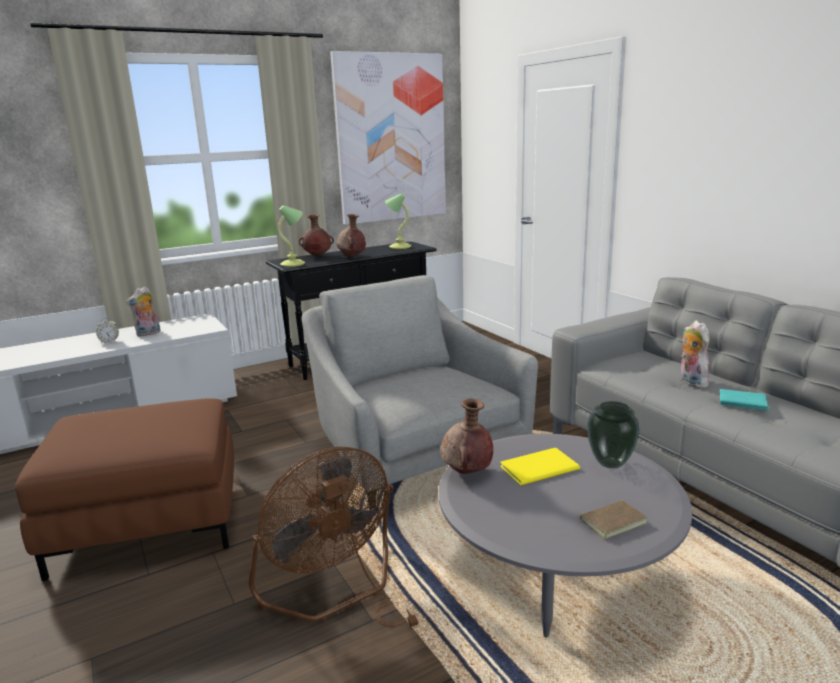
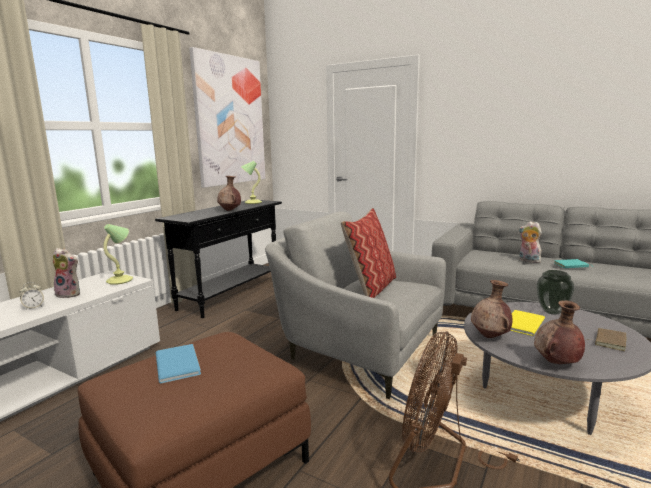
camera: 30 degrees left, 5 degrees down
plush toy [126,287,160,337] -> plush toy turned 90 degrees counterclockwise [53,248,80,298]
table lamp [277,205,305,267] -> table lamp moved to [103,224,133,285]
brown vase [299,214,334,256] -> brown vase moved to [534,300,585,364]
none -> blue book [156,344,201,383]
none -> pillow [341,208,396,298]

